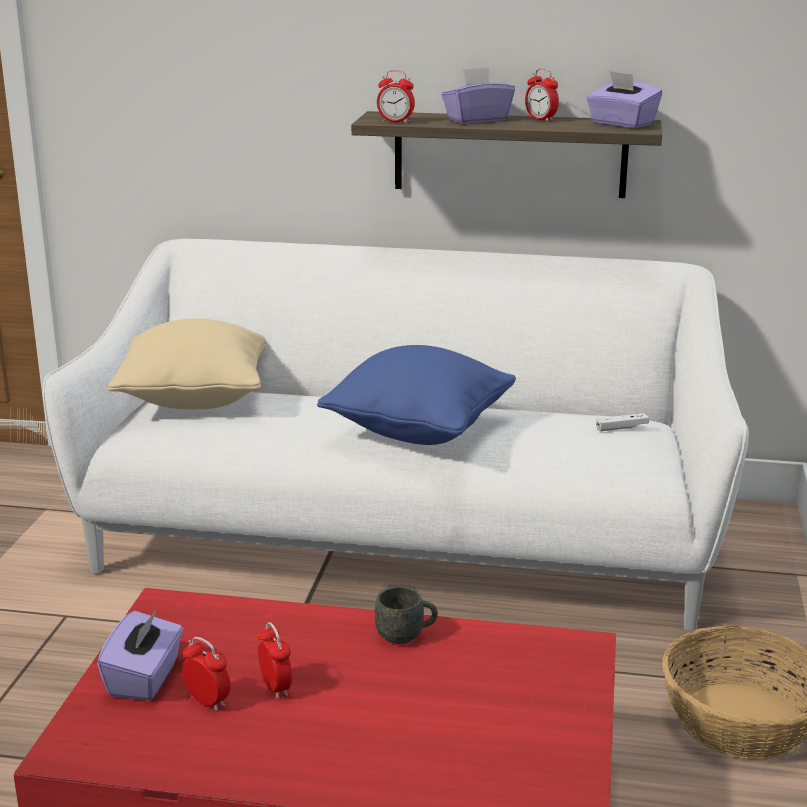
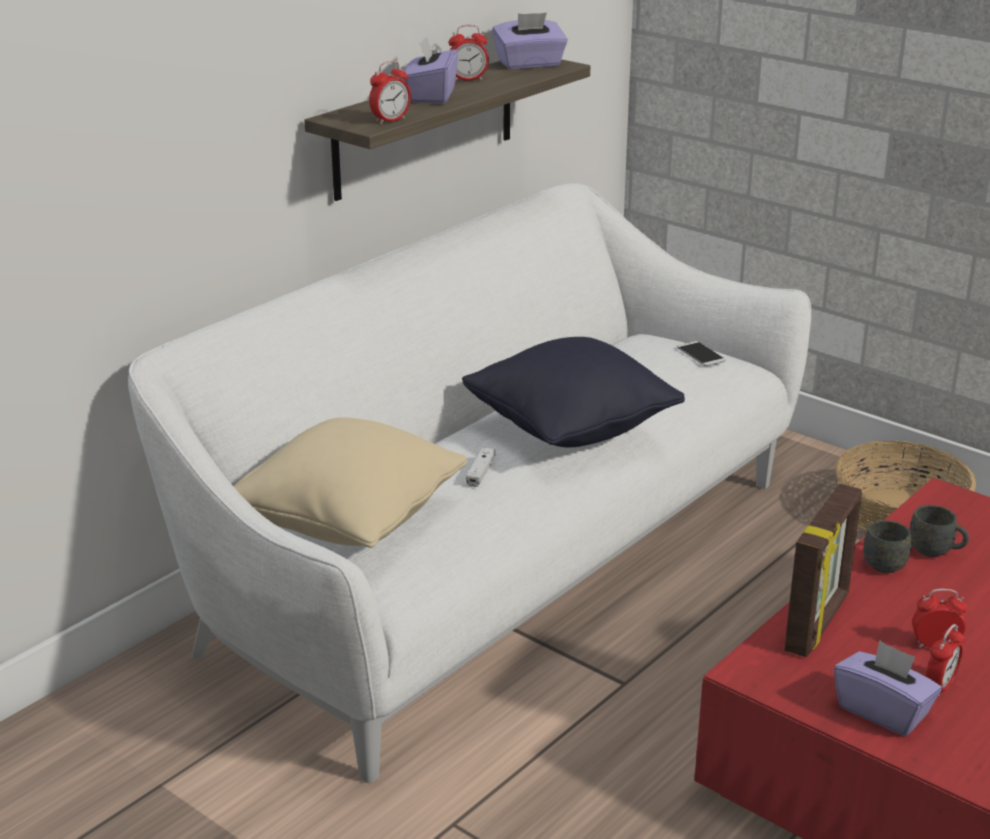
camera: 60 degrees left, 5 degrees up
alarm clock [182,637,231,711] -> alarm clock turned 150 degrees clockwise [926,624,965,697]
blue pillow [317,345,516,445] -> black pillow [462,337,685,447]
white game controller [596,413,649,431] -> white game controller moved to [466,448,495,487]
none -> phone [677,341,725,366]
none -> picture frame [784,484,862,657]
none -> grey mug [909,505,969,557]

